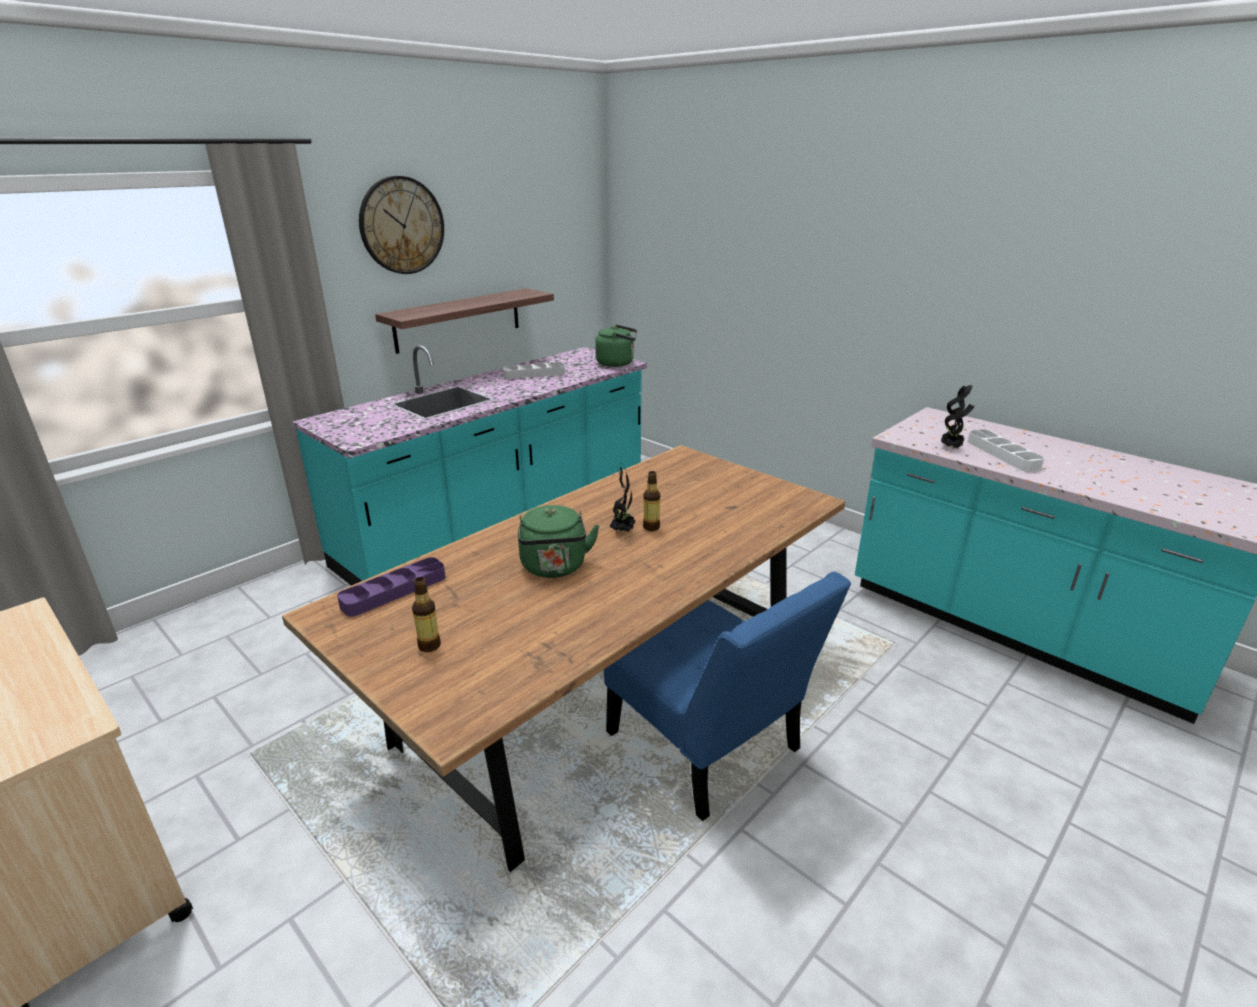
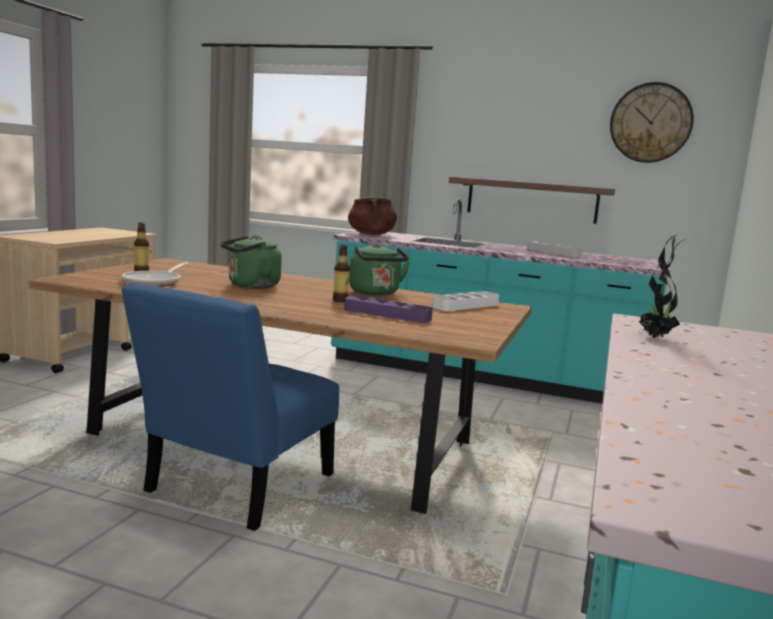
camera: 65 degrees right, 15 degrees down
purple tray [337,557,445,617] -> purple tray moved to [344,296,433,323]
wall clock [359,176,444,274] -> wall clock moved to [610,82,694,163]
green kettle [595,325,637,367] -> green kettle moved to [349,243,410,295]
potted plant [610,467,635,532] -> none
white tray [968,429,1044,472] -> white tray moved to [432,291,499,311]
none -> frying pan [122,262,189,287]
none -> brown cooking pot [348,197,397,235]

